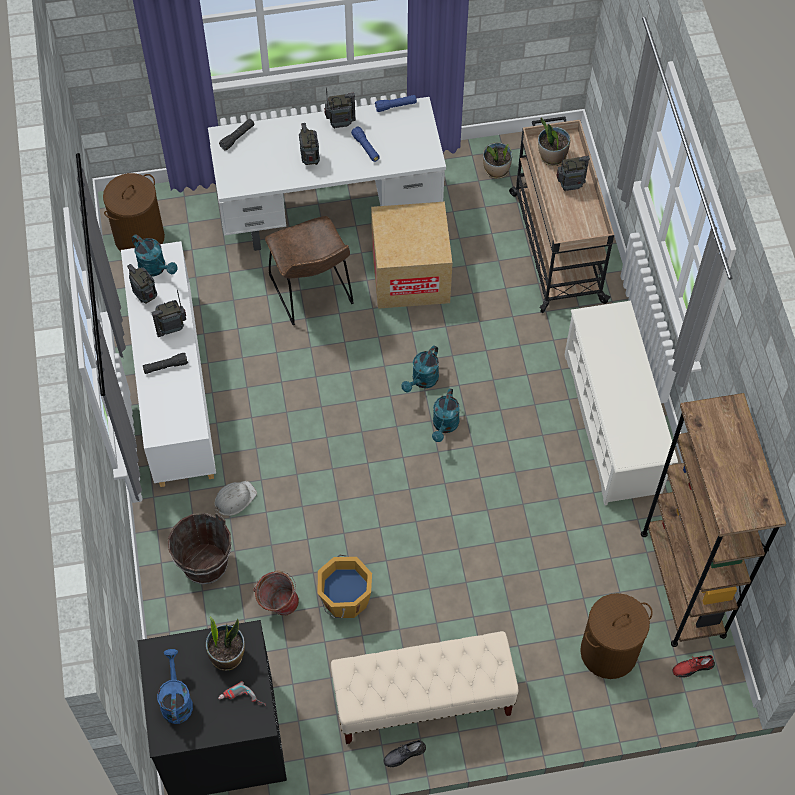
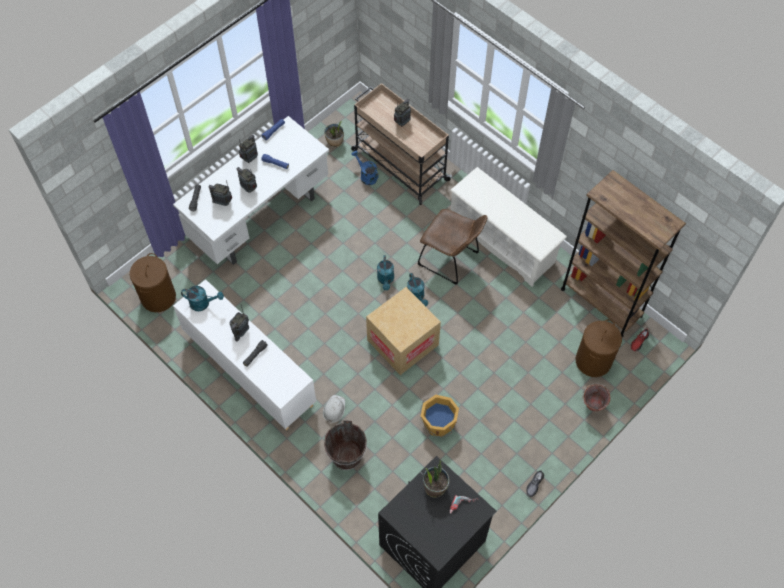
camera: 35 degrees left, 0 degrees up
radio [127,264,157,303] -> radio moved to [208,180,232,206]
blue watering can [157,649,193,724] -> blue watering can moved to [351,150,379,185]
bucket [253,571,299,616] -> bucket moved to [582,383,610,412]
brown chair [265,216,354,325] -> brown chair moved to [418,209,488,285]
beige bench [331,631,518,744] -> none
cardboard box [371,202,452,309] -> cardboard box moved to [366,287,441,375]
potted plant [538,118,570,166] -> none

